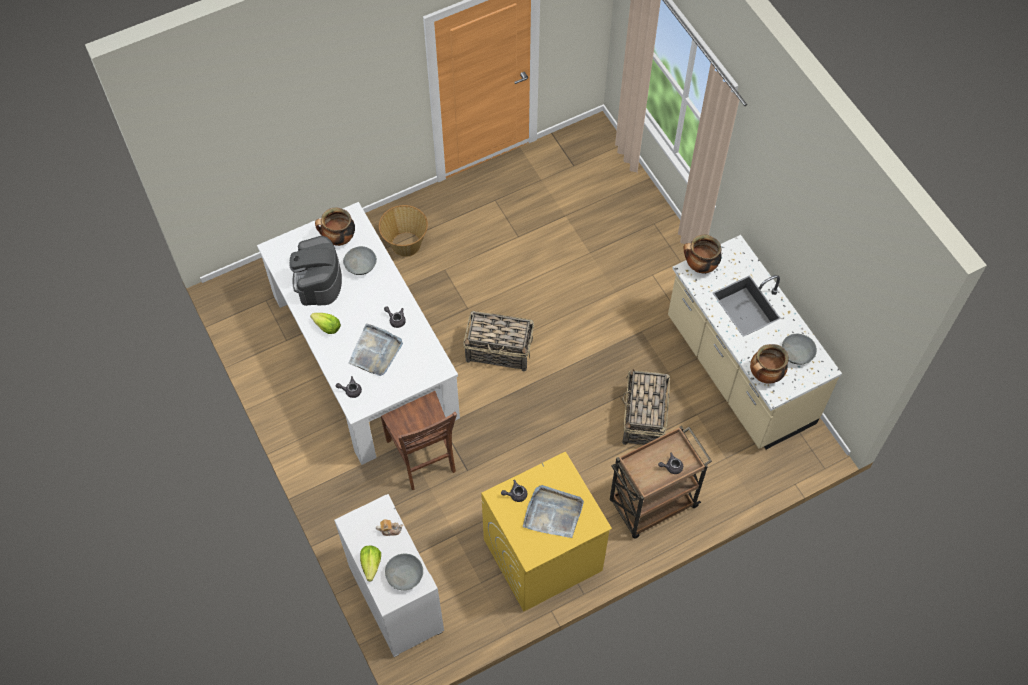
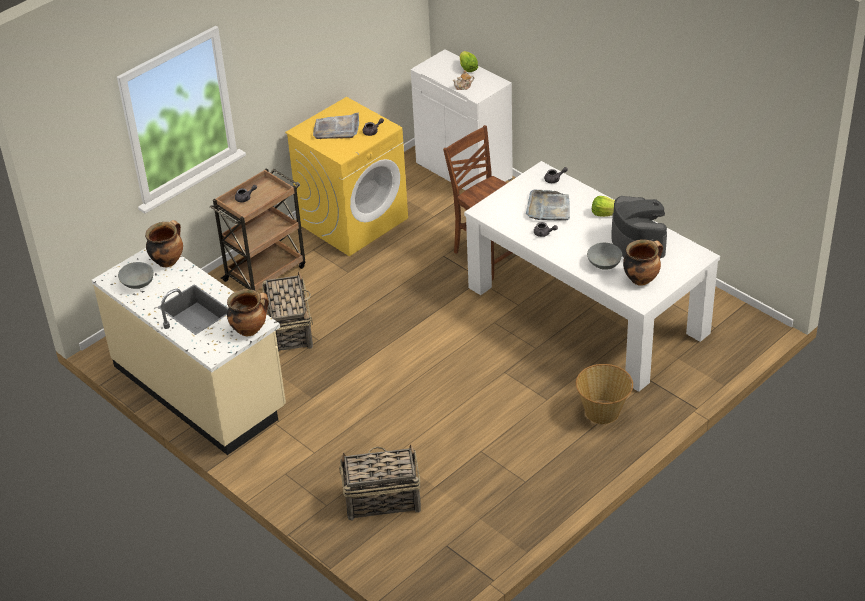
camera: 165 degrees right, 20 degrees down
grey bowl [385,554,423,590] -> none
basket [463,311,534,372] -> basket moved to [339,445,421,521]

